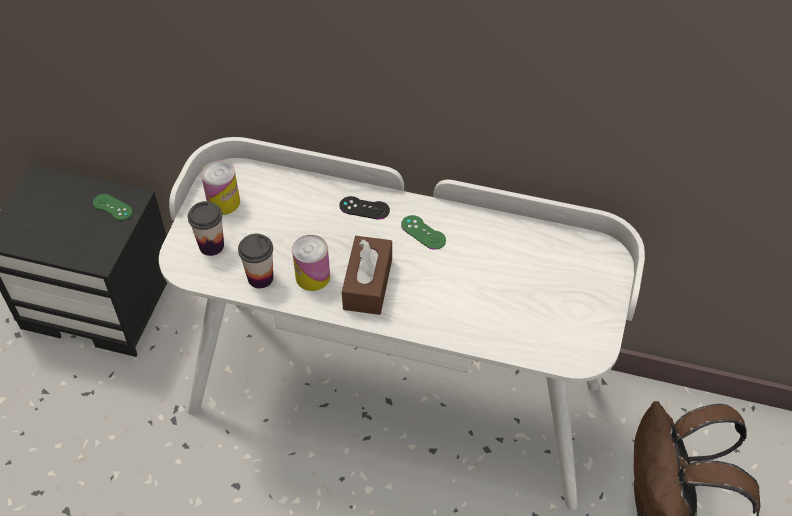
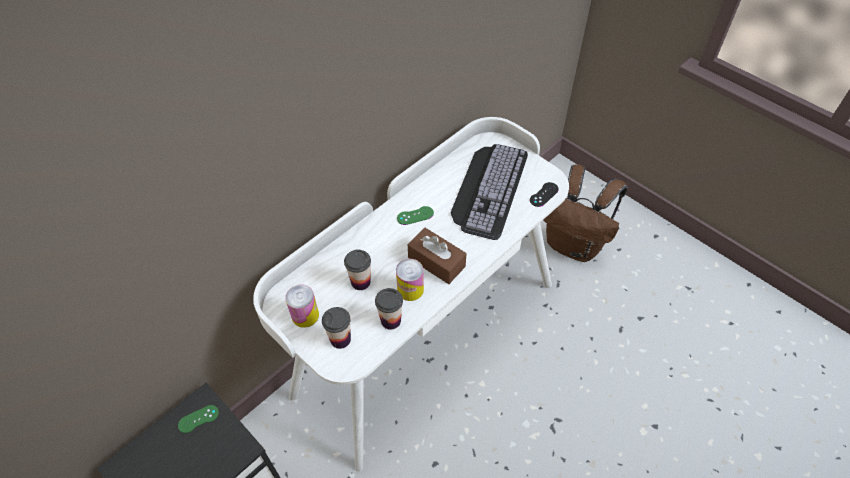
camera: 60 degrees left, 0 degrees up
black game controller [339,196,390,220] -> black game controller moved to [530,182,559,207]
none -> cup [344,249,371,290]
none -> keyboard [450,144,528,240]

